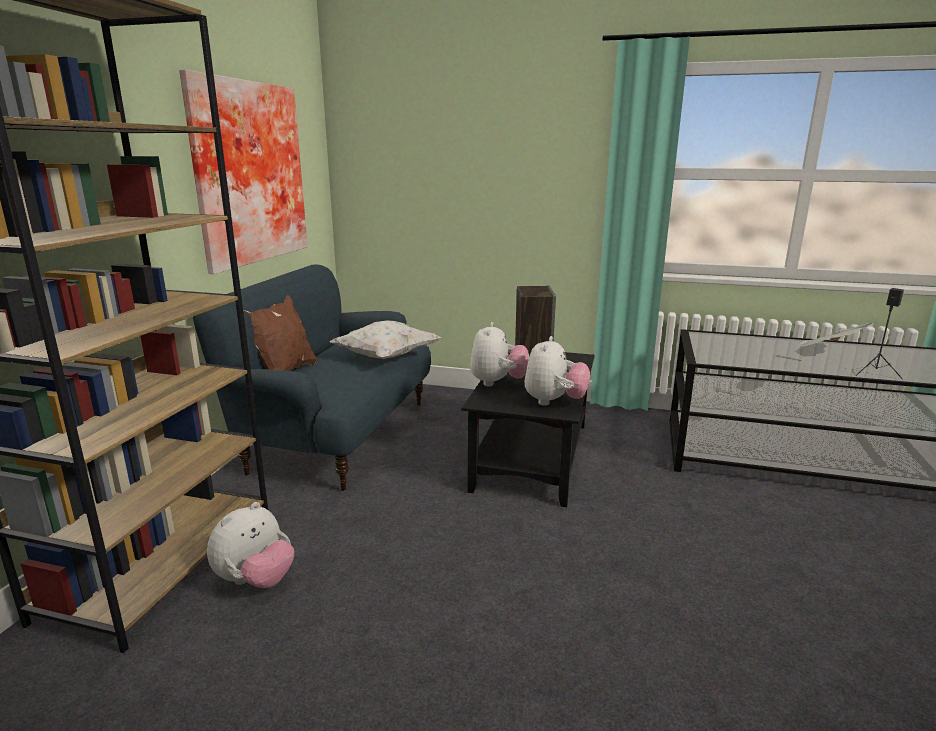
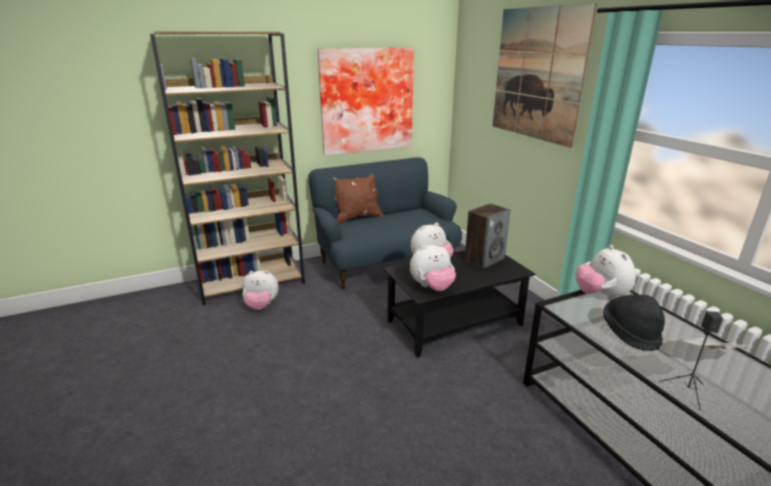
camera: 50 degrees right, 5 degrees up
white pillow [330,320,441,359] -> none
none -> picture [492,3,597,148]
none -> plush toy [575,245,636,300]
none -> black hat [603,294,665,351]

